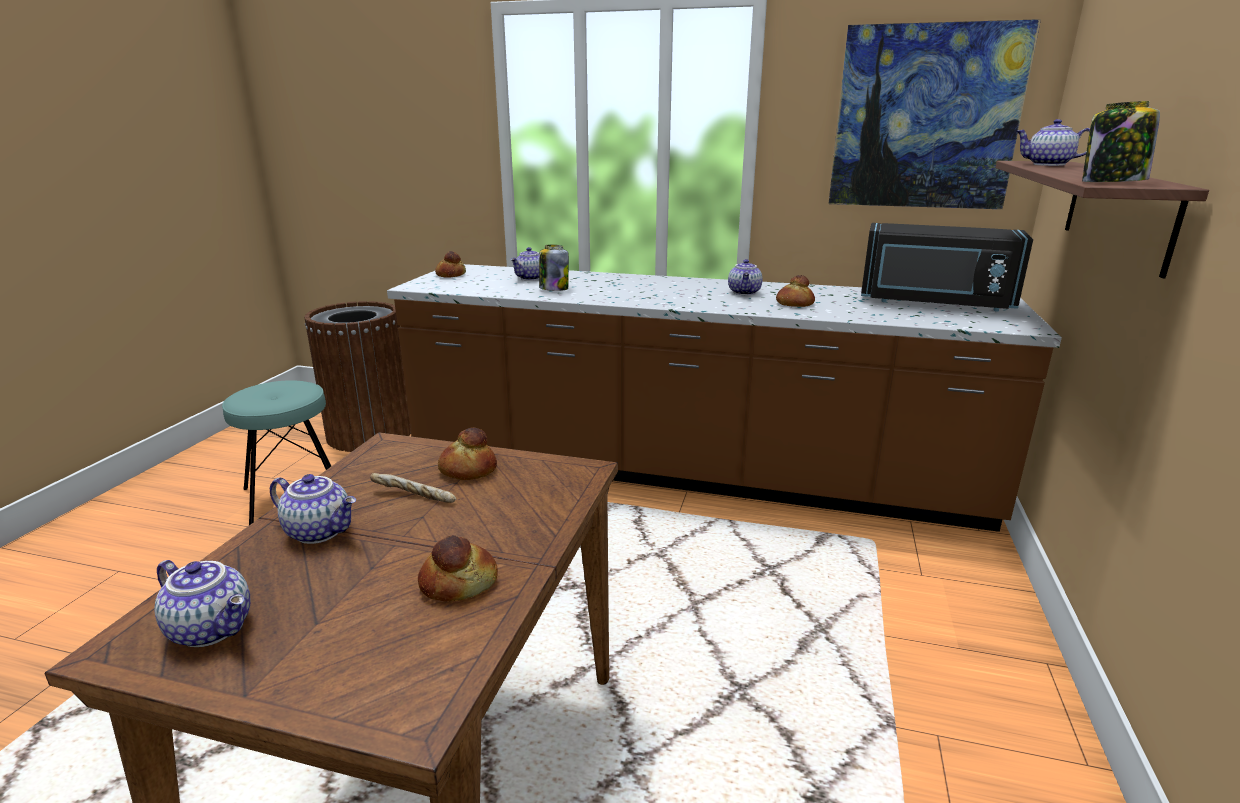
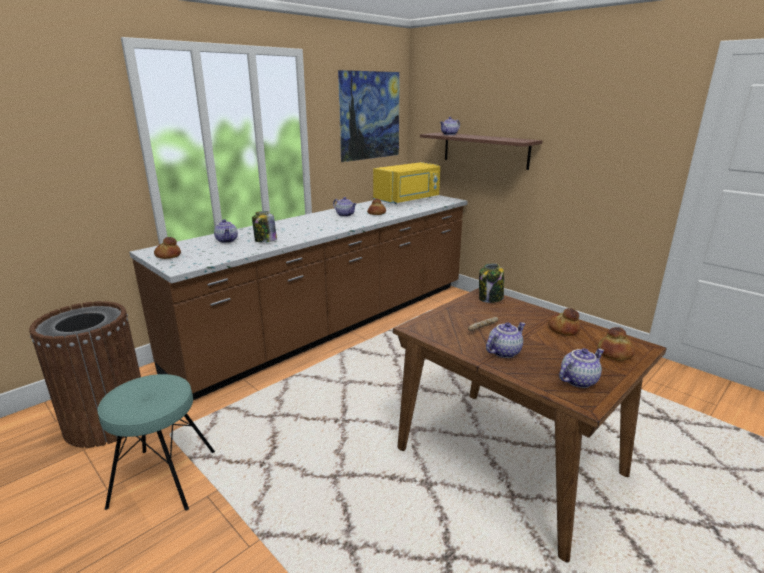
camera: 60 degrees left, 0 degrees up
bread [438,427,497,480] -> bread moved to [597,327,635,361]
black microwave [861,223,1033,311] -> yellow microwave [373,162,440,204]
jar [1082,101,1160,182] -> jar moved to [479,263,504,303]

